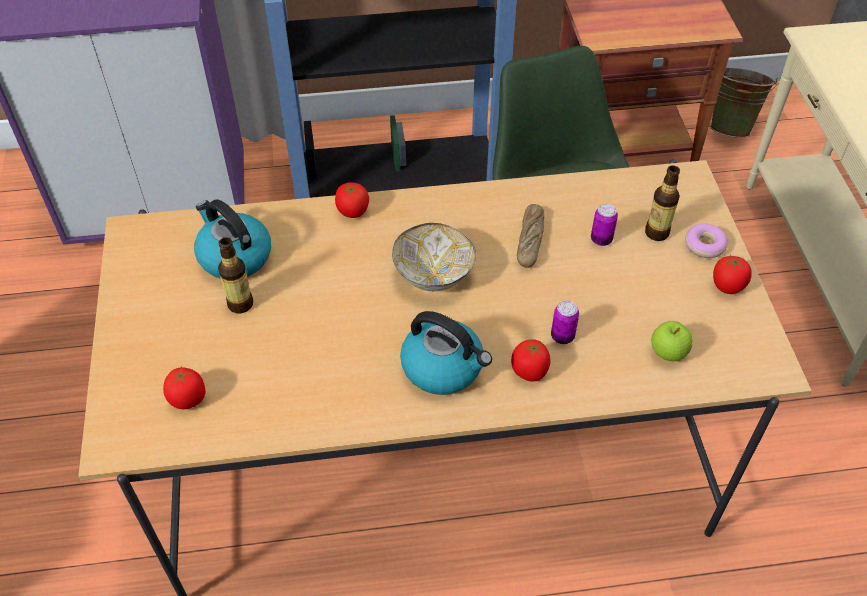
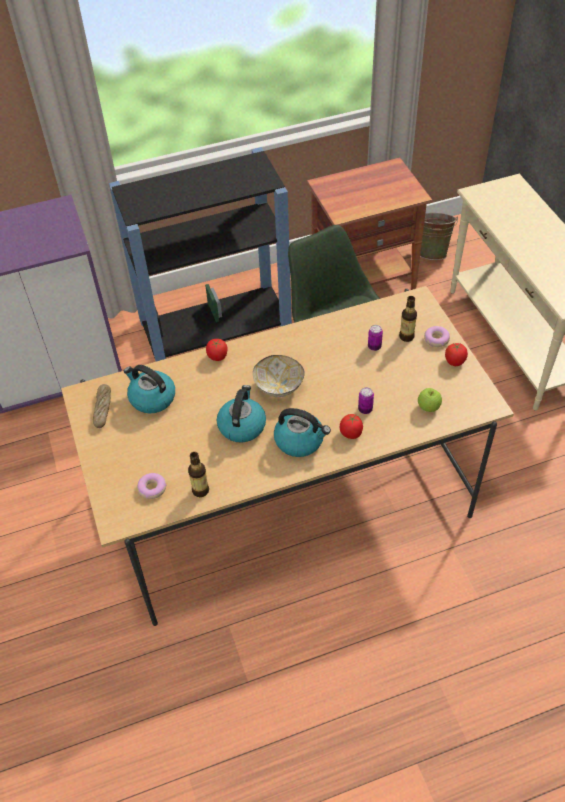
camera: 10 degrees left, 0 degrees up
tomato [163,367,205,409] -> donut [137,473,167,499]
bottle [218,237,253,313] -> bottle moved to [188,452,209,497]
bread [517,204,545,268] -> bread moved to [93,384,111,428]
none -> kettle [217,385,266,442]

